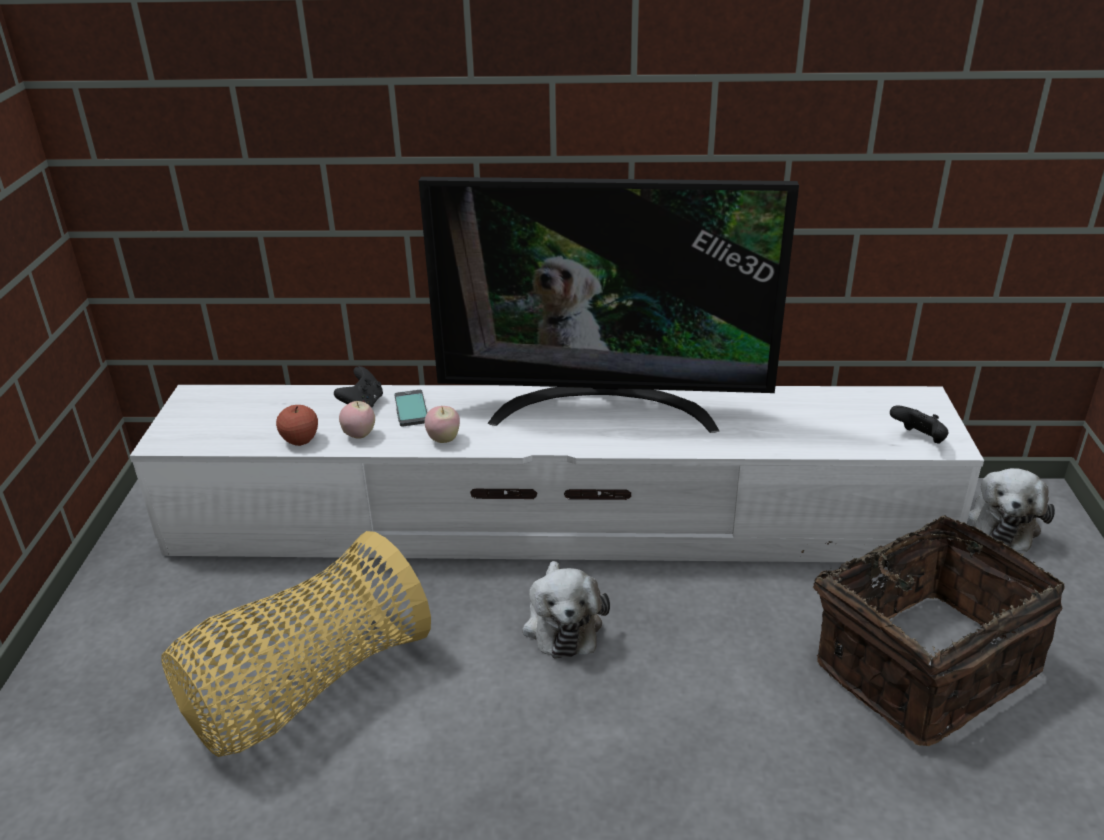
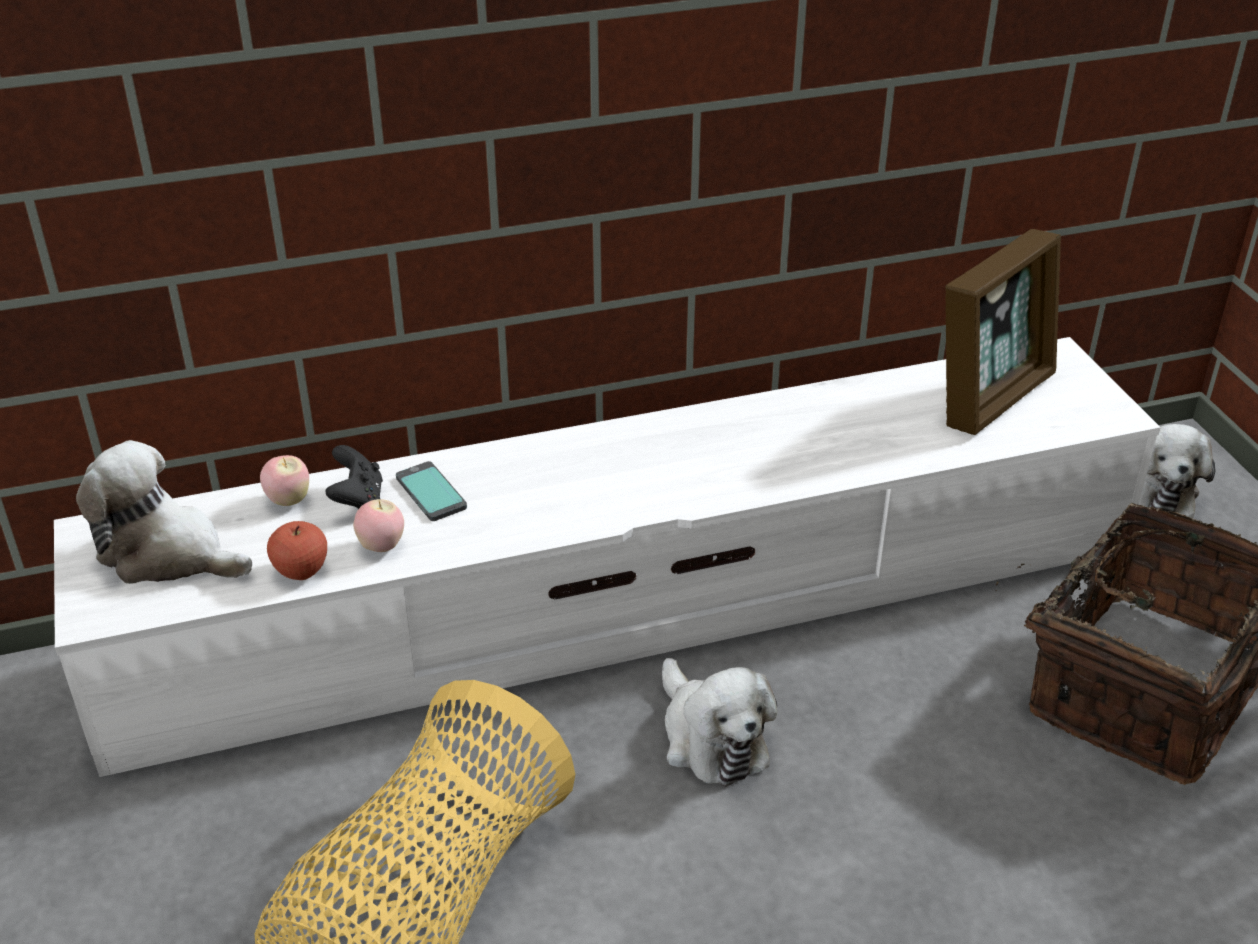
camera: 20 degrees left, 5 degrees up
television [418,177,799,433] -> none
apple [425,406,460,443] -> apple moved to [260,455,309,506]
black game controller [890,406,948,444] -> none
none -> plush toy [76,440,252,584]
none -> picture frame [945,229,1061,435]

